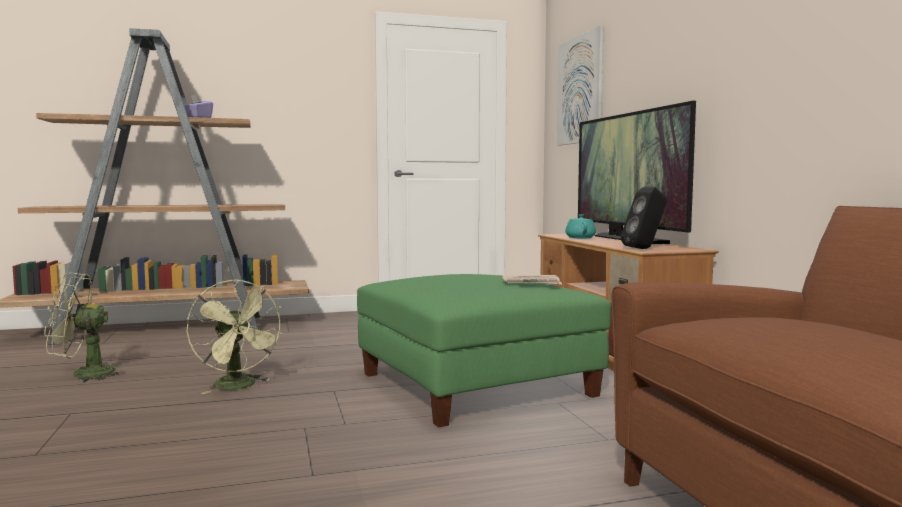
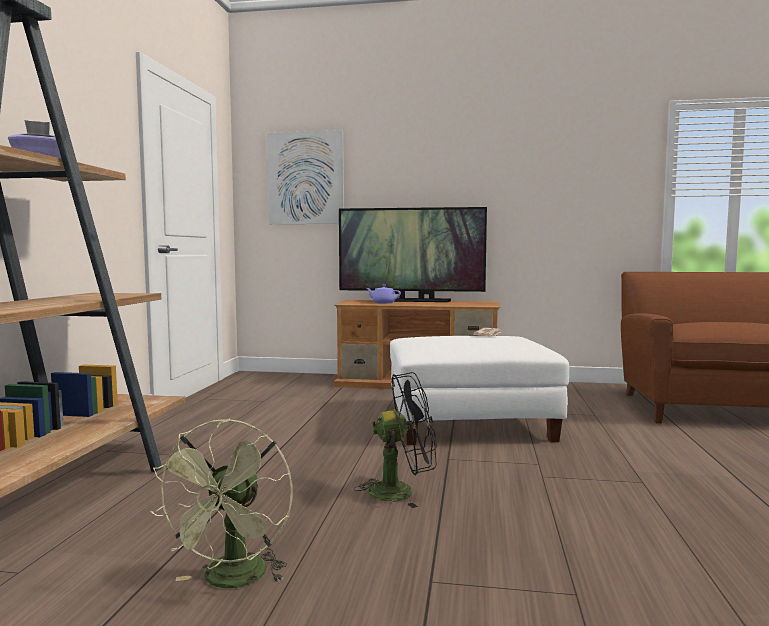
camera: 65 degrees left, 0 degrees up
green fan [187,279,283,394] -> black fan [354,372,437,508]
green ottoman [357,274,612,428] -> white ottoman [390,336,569,445]
turquoise teapot [566,214,596,238] -> purple teapot [366,284,401,304]
black speaker [621,186,667,249] -> none

